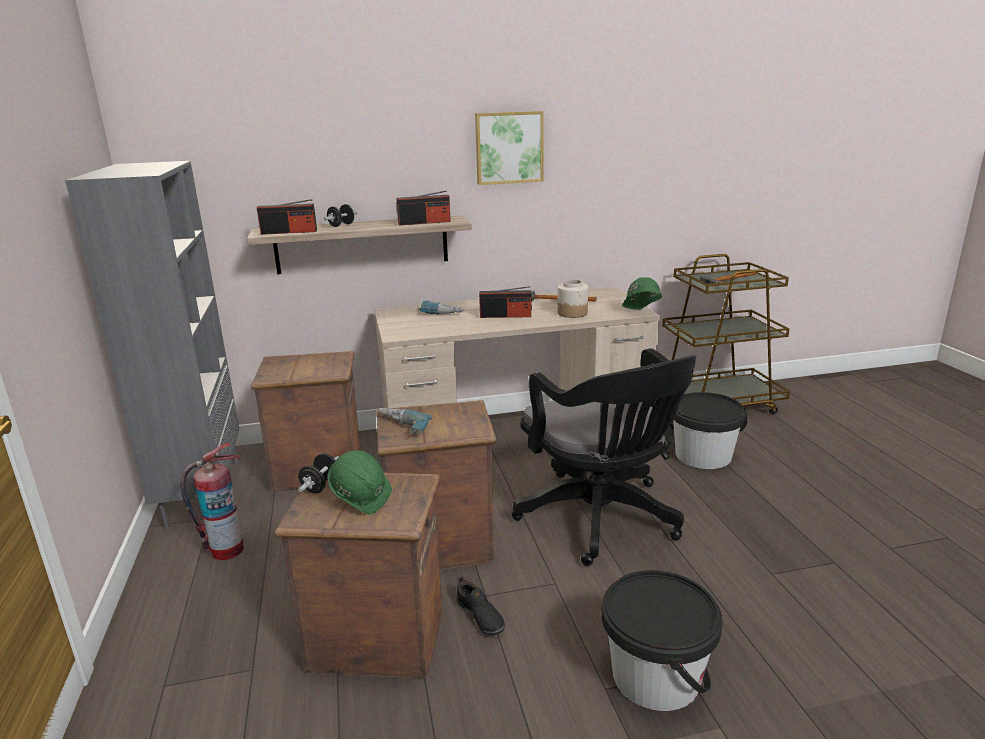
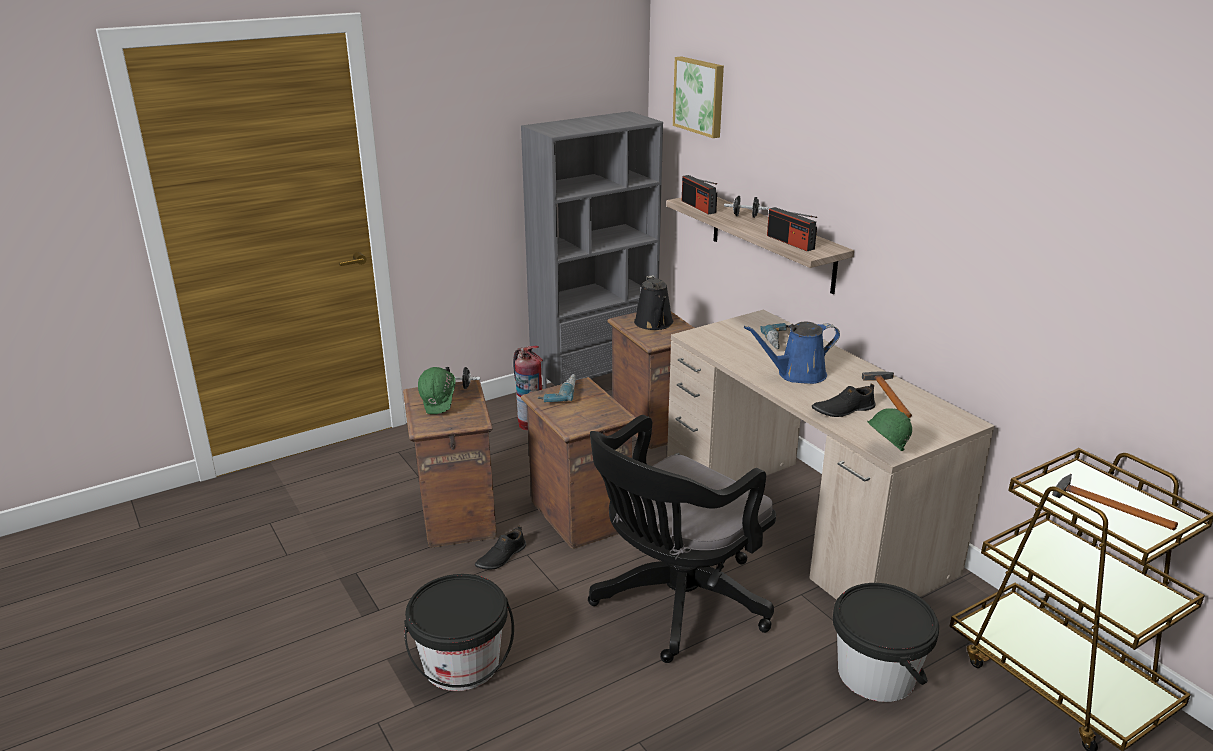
camera: 70 degrees right, 5 degrees up
picture [475,111,544,185] -> picture moved to [673,56,724,138]
radio [479,286,532,318] -> blue watering can [744,321,840,384]
jar [558,279,588,318] -> black shoe [812,383,876,417]
none -> black watering can [634,275,673,330]

